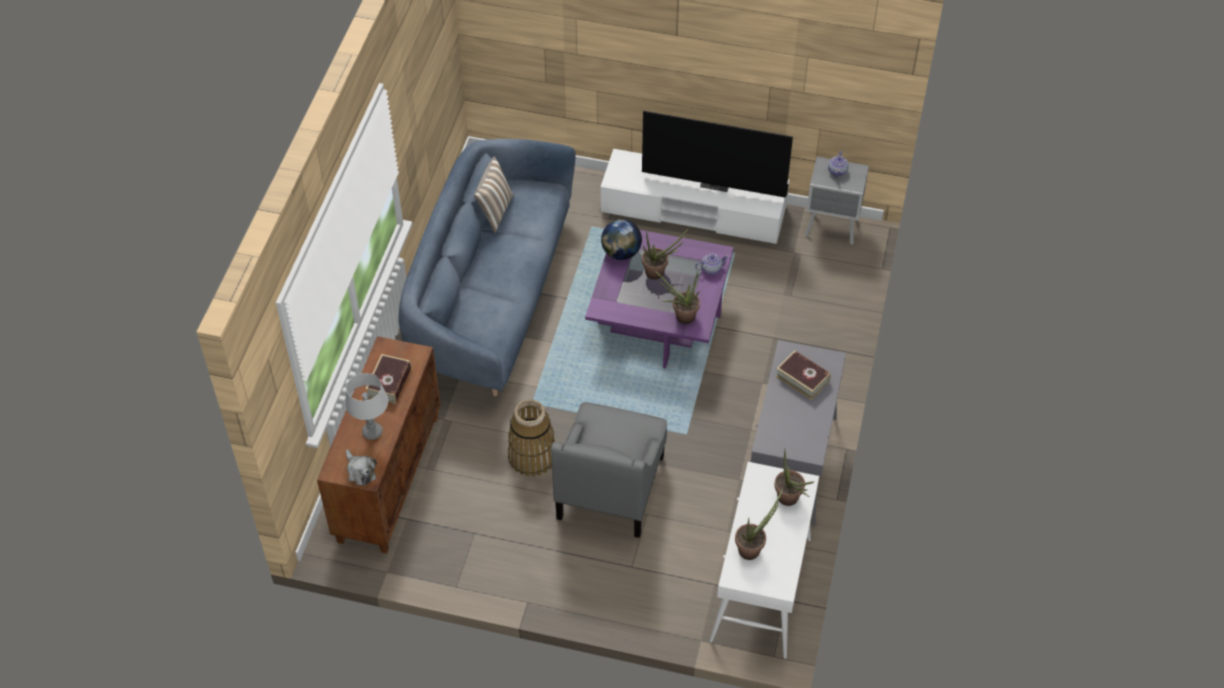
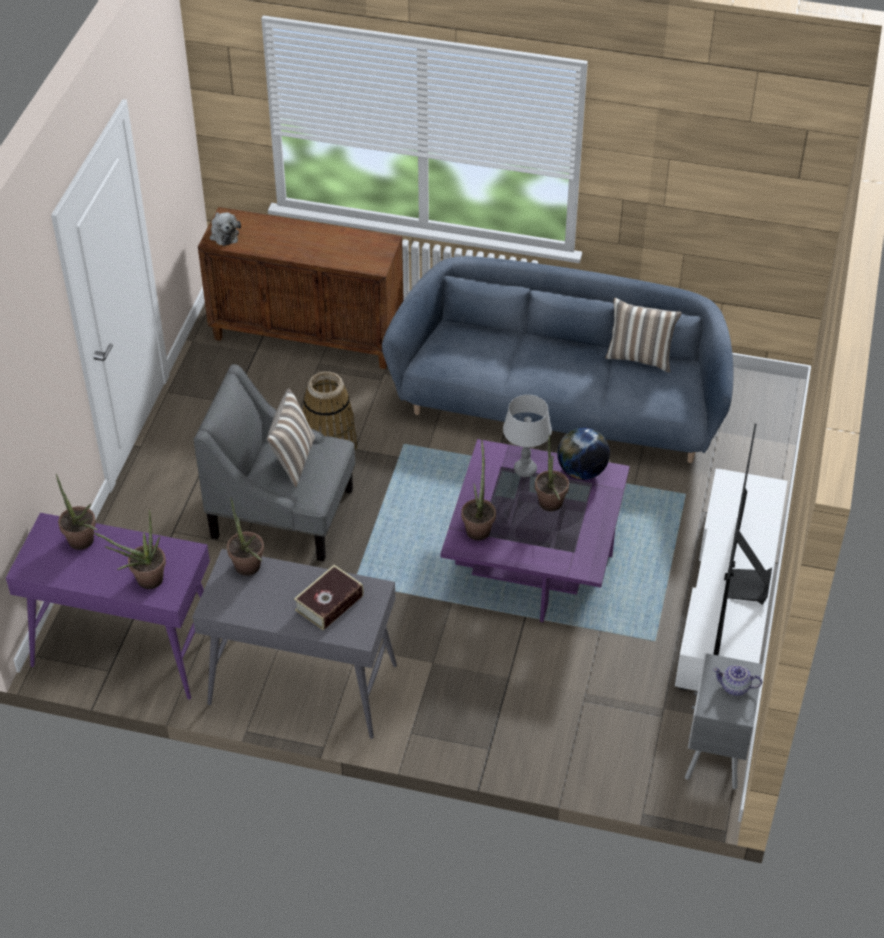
camera: 90 degrees right, 5 degrees down
grey table lamp [345,373,388,440] -> grey table lamp moved to [503,395,552,477]
plush toy [346,450,377,486] -> plush toy turned 75 degrees counterclockwise [210,212,241,246]
book [366,354,411,404] -> none
teapot [695,254,729,275] -> none
white console table [710,462,819,659] -> purple console table [6,513,210,699]
none -> potted plant [227,497,264,576]
none -> pillow [267,388,315,487]

